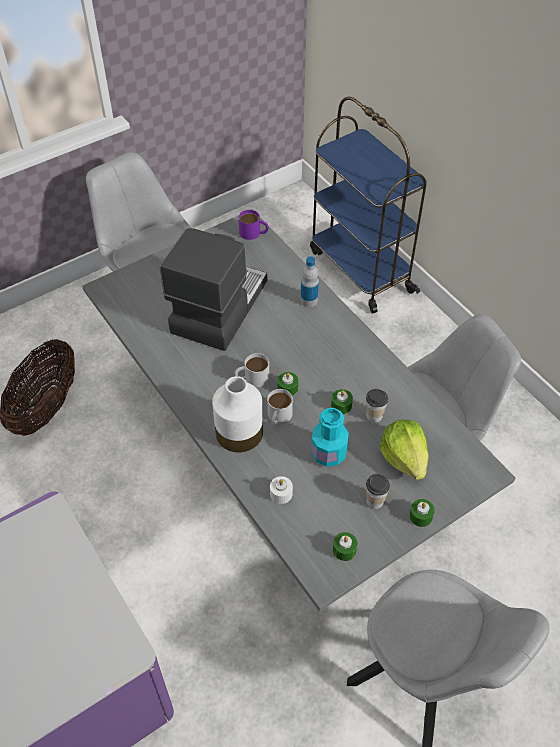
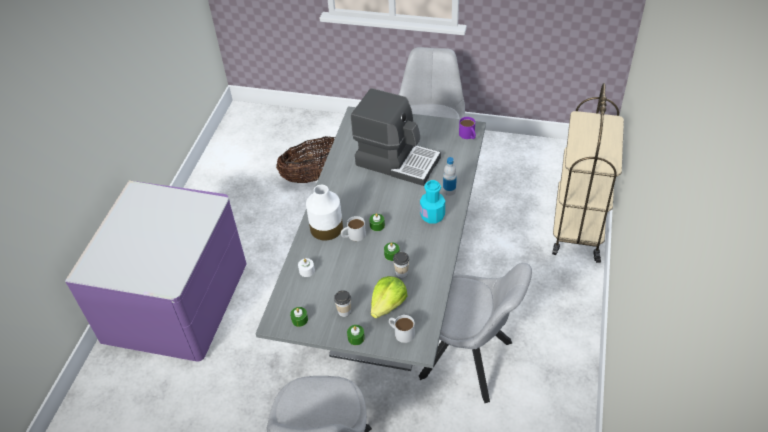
camera: 50 degrees right, 5 degrees down
coffee machine [160,228,267,351] -> coffee machine turned 45 degrees clockwise [351,88,441,186]
white mug [235,353,269,387] -> white mug moved to [389,315,415,343]
blue cart [310,97,427,314] -> beige cart [552,83,624,263]
turquoise bottle [311,408,349,467] -> turquoise bottle moved to [420,180,445,224]

